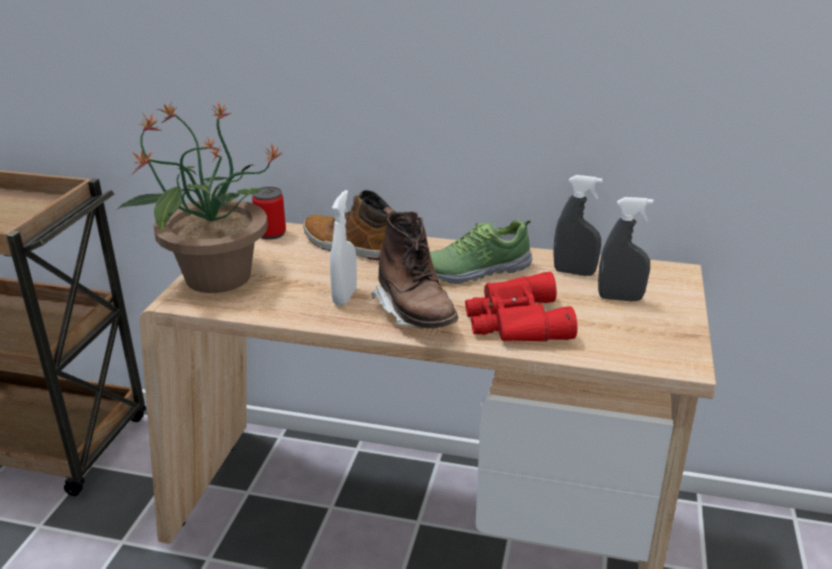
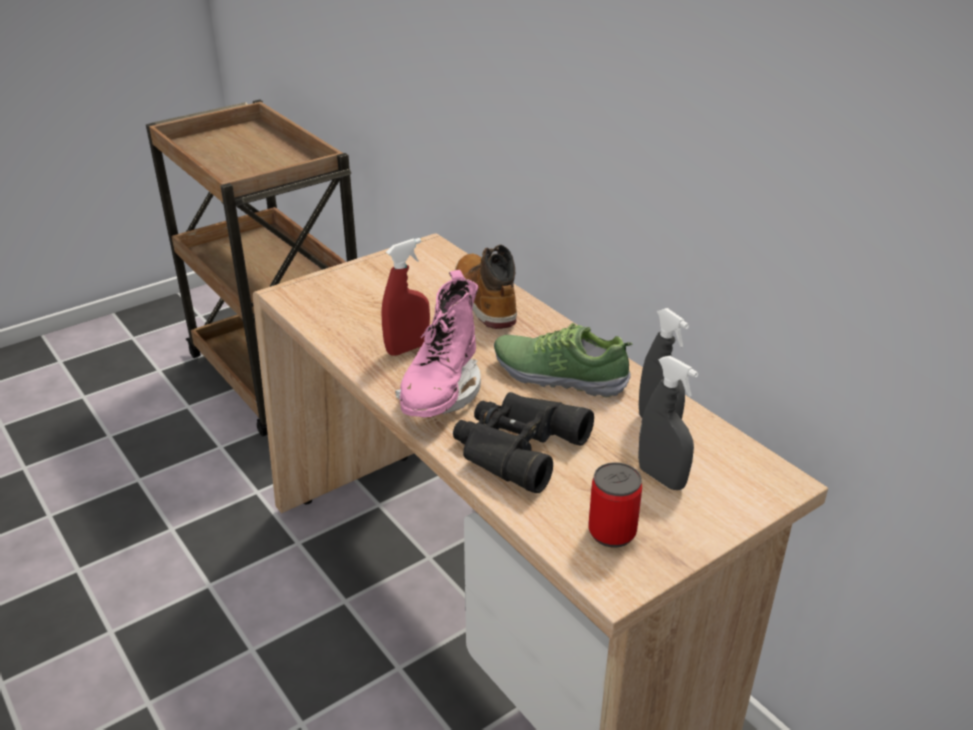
camera: 40 degrees right, 5 degrees up
potted plant [118,102,282,293] -> none
can [252,187,286,240] -> can moved to [589,462,642,548]
white spray bottle [330,190,357,306] -> red spray bottle [381,238,430,356]
brown boot [371,207,458,329] -> pink boot [395,270,481,417]
red binoculars [465,272,577,341] -> black binoculars [453,392,594,493]

